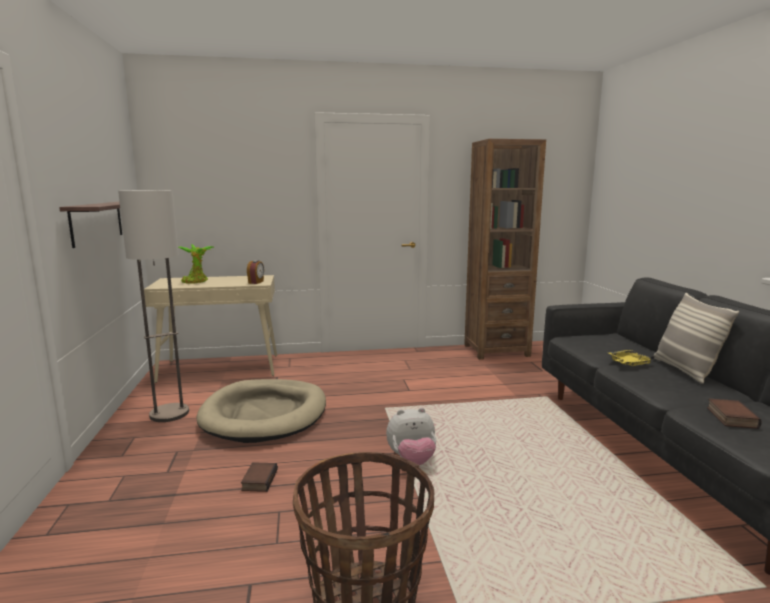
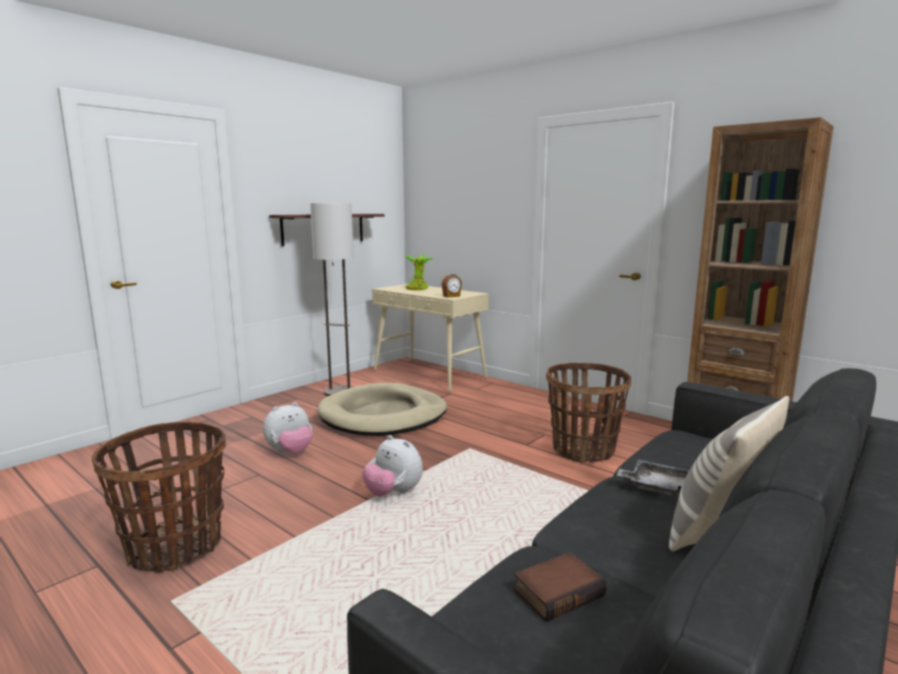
camera: 50 degrees right, 0 degrees up
book [241,462,278,492] -> plush toy [263,402,313,454]
yellow tray [609,350,655,366] -> grey tray [617,459,689,497]
none -> basket [546,363,631,463]

